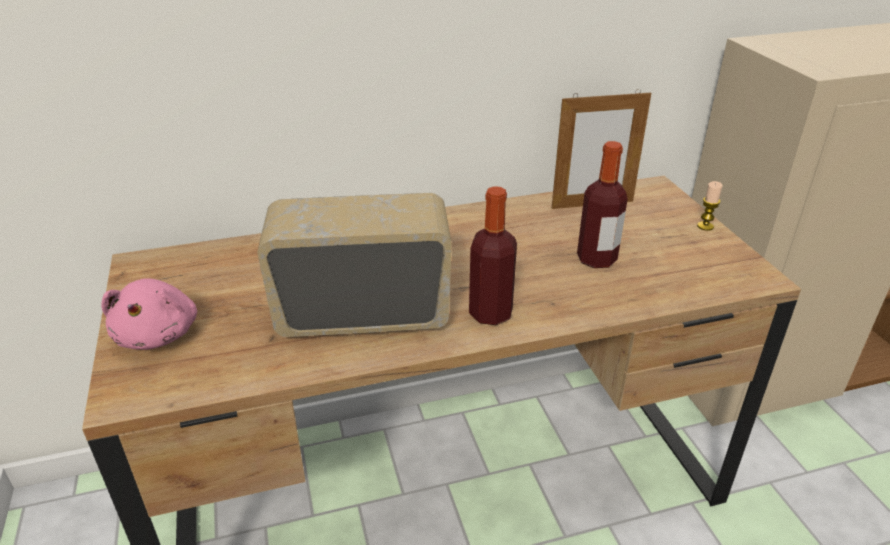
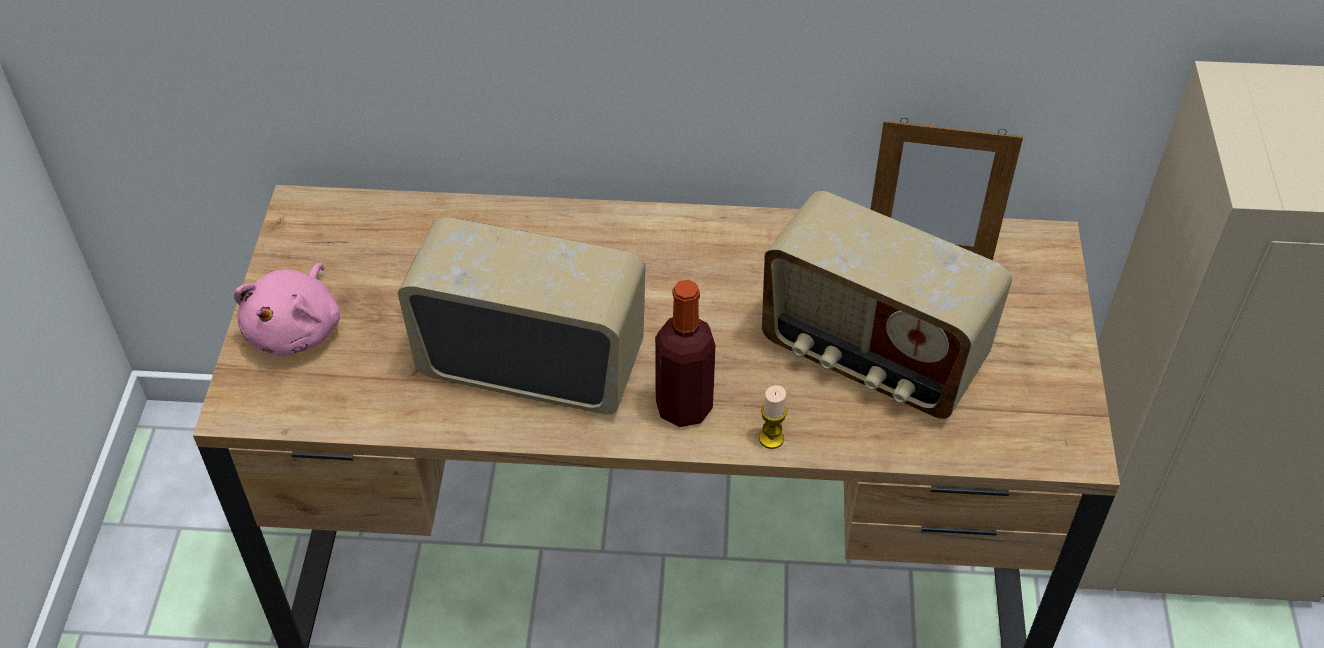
camera: 20 degrees right, 15 degrees up
bottle [577,141,628,268] -> radio [762,191,1012,419]
candle [697,181,723,231] -> candle moved to [759,385,787,449]

